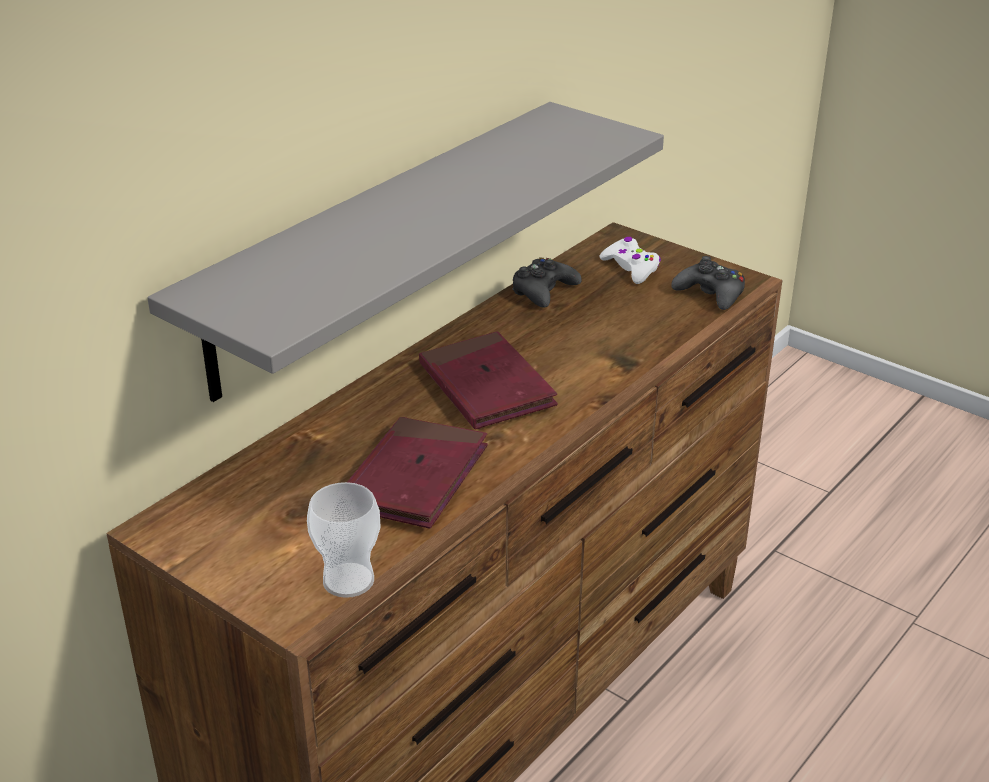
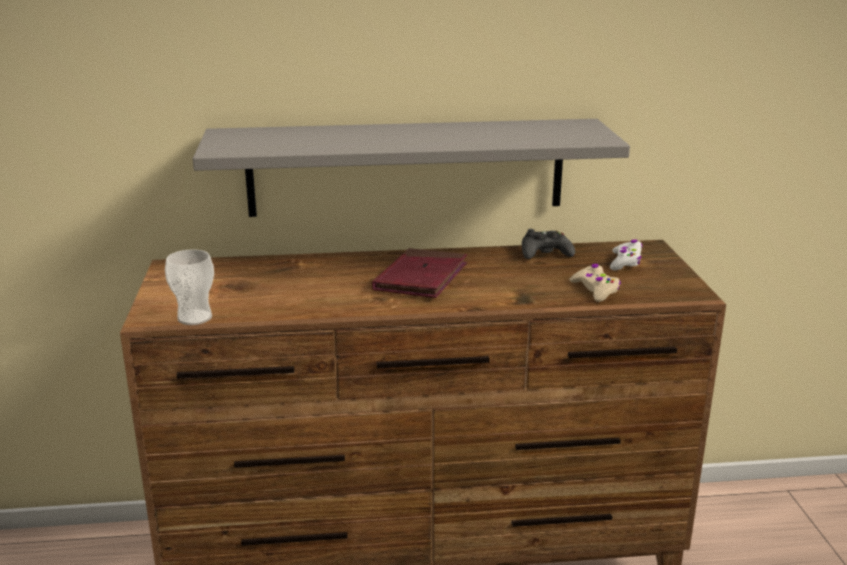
camera: 45 degrees right, 10 degrees down
red book [347,417,488,529] -> none
black game controller [671,256,745,310] -> none
none -> beige game controller [570,264,621,302]

